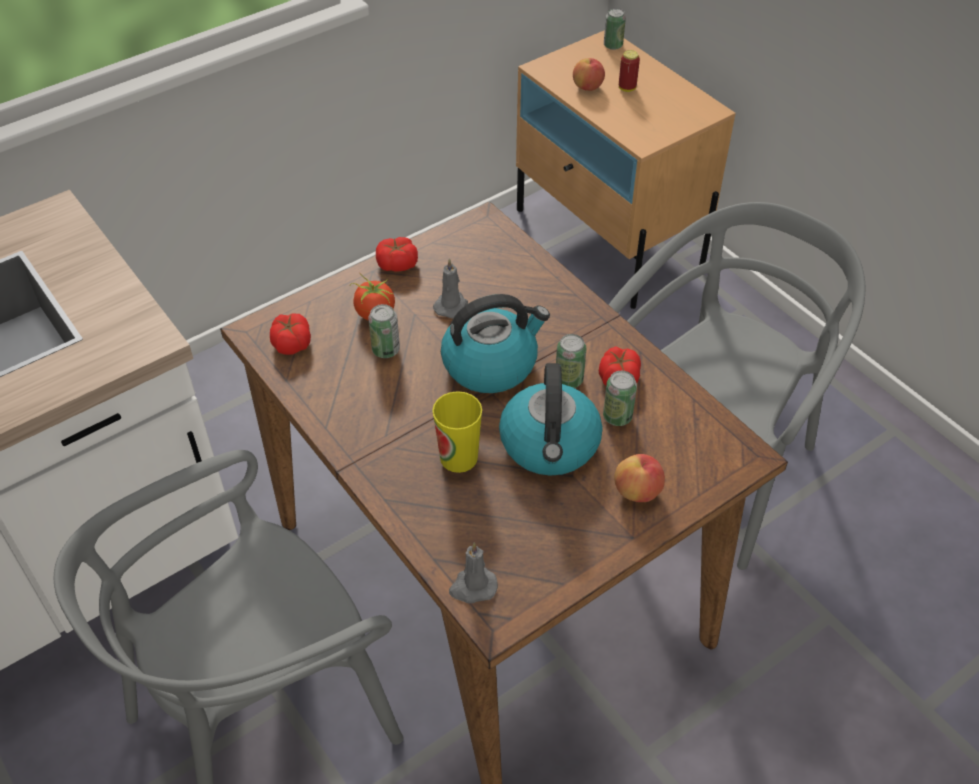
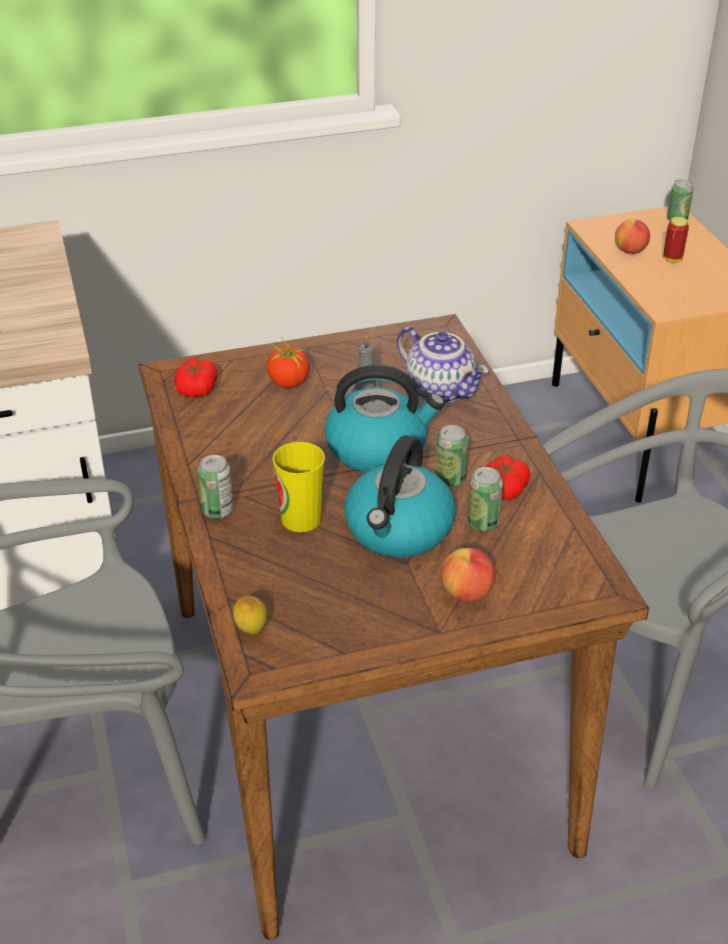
camera: 20 degrees right, 10 degrees down
can [368,304,400,358] -> can moved to [197,455,234,518]
tomato [376,237,418,271] -> none
grey candle [449,543,498,603] -> lemon [233,596,267,634]
none -> teapot [397,327,489,404]

